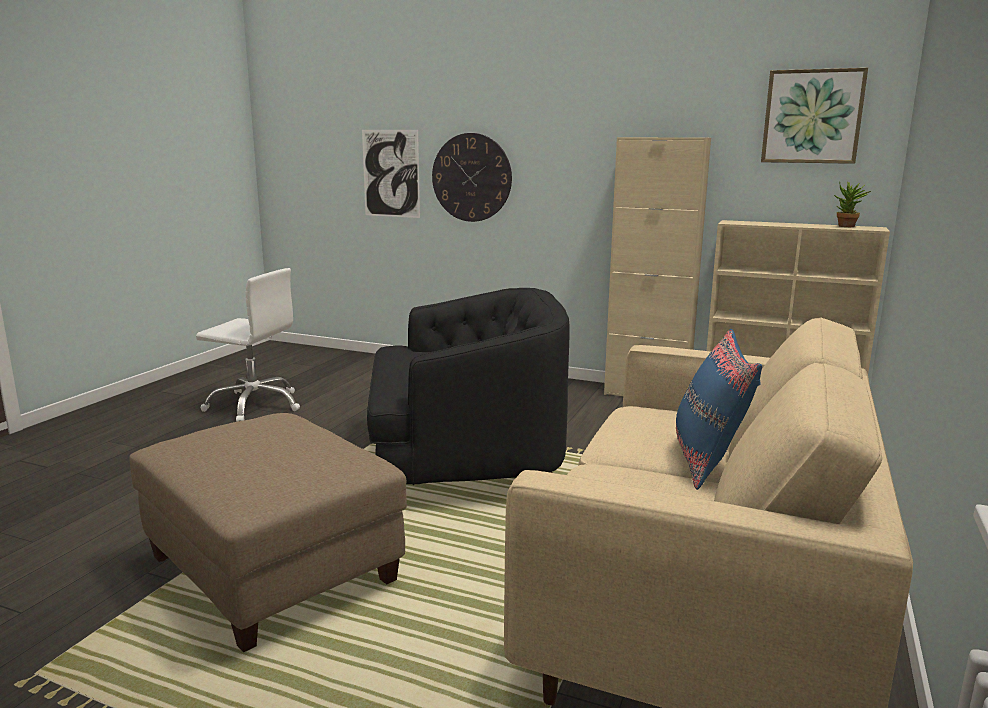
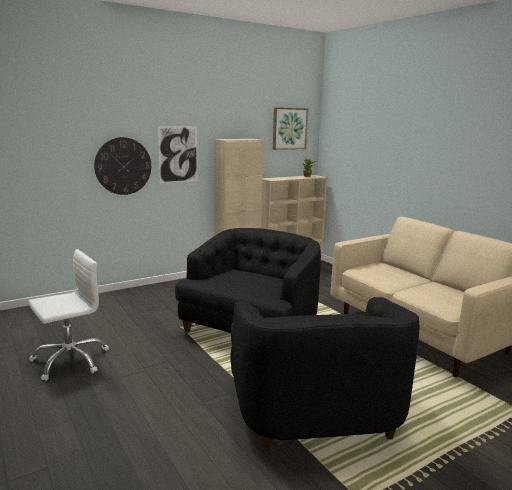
camera: 55 degrees left, 0 degrees up
beige ottoman [129,413,407,652] -> black armchair [230,297,420,450]
picture [362,130,420,218] -> picture moved to [158,126,198,183]
blue pillow [676,329,762,490] -> none

